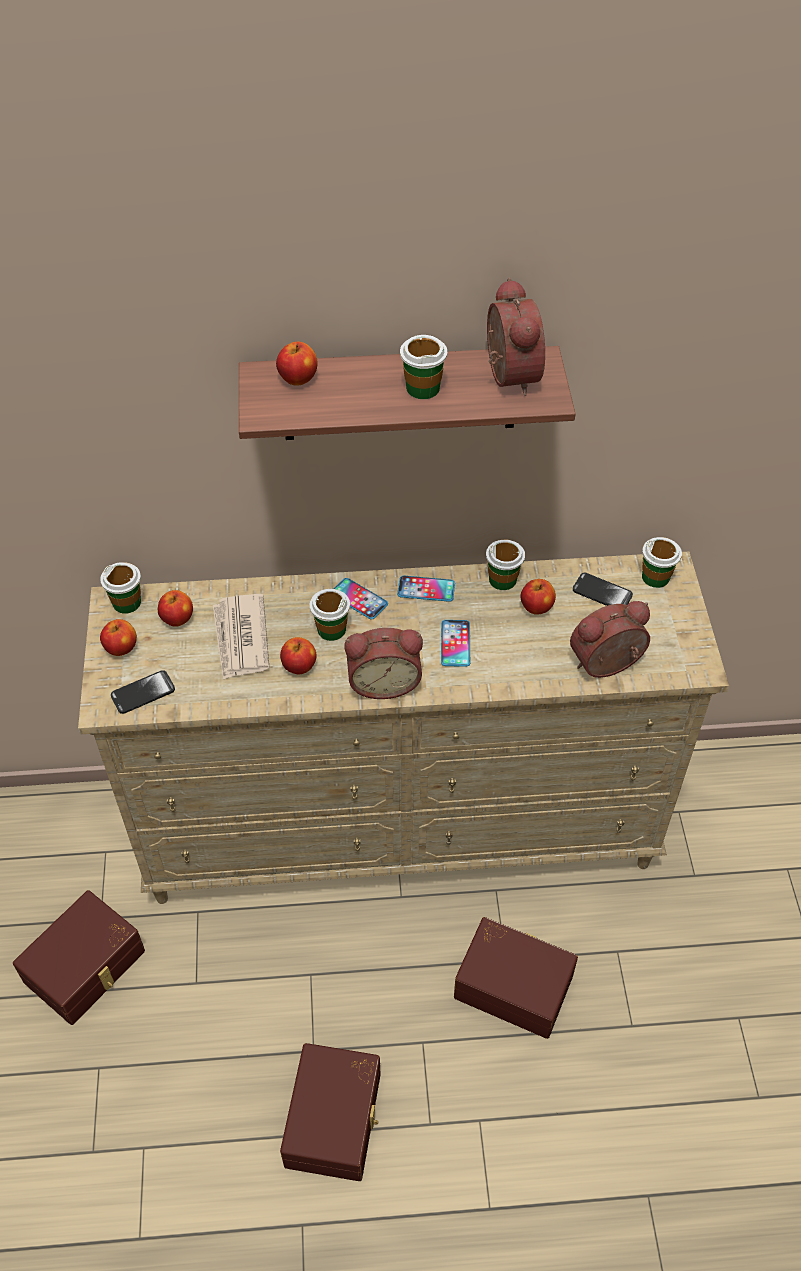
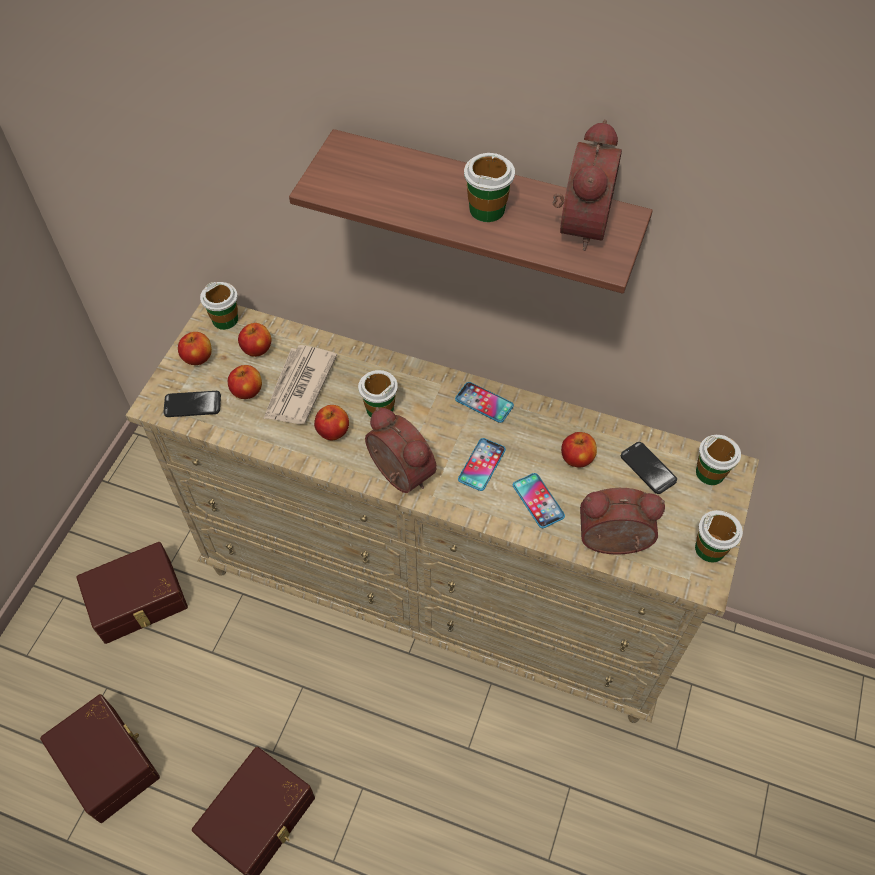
camera: 25 degrees right, 5 degrees up
apple [276,342,317,386] -> apple moved to [228,365,262,399]
phone [333,578,388,619] -> phone moved to [513,473,565,528]
alarm clock [344,628,423,699] -> alarm clock turned 150 degrees counterclockwise [365,407,437,493]
brown storage box [454,917,578,1039] -> brown storage box moved to [40,694,160,823]
cup [486,540,525,590] -> cup moved to [695,510,743,562]

